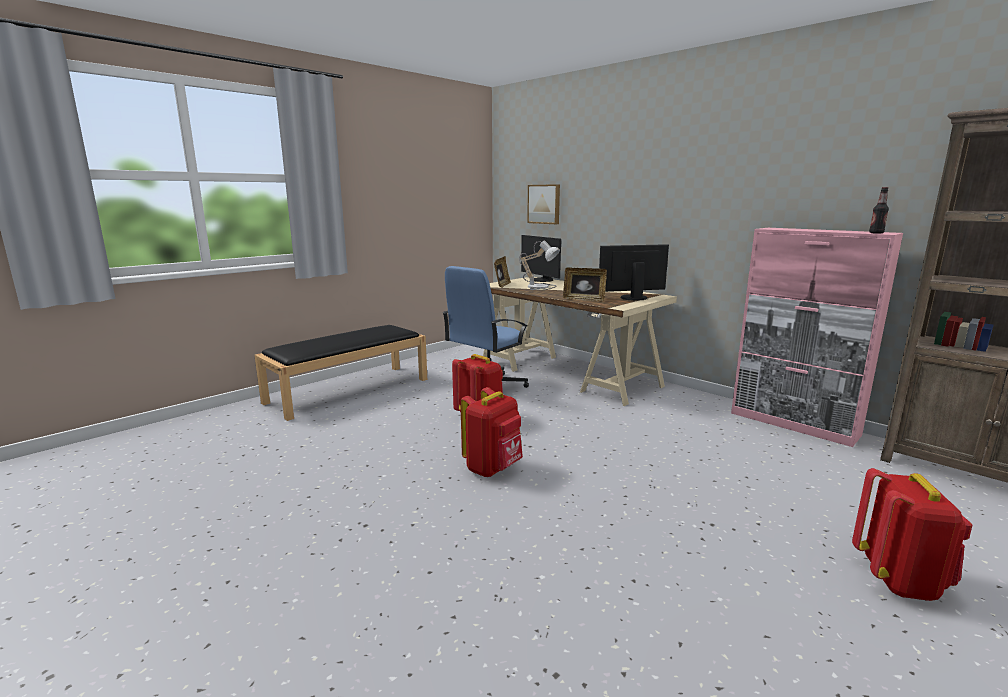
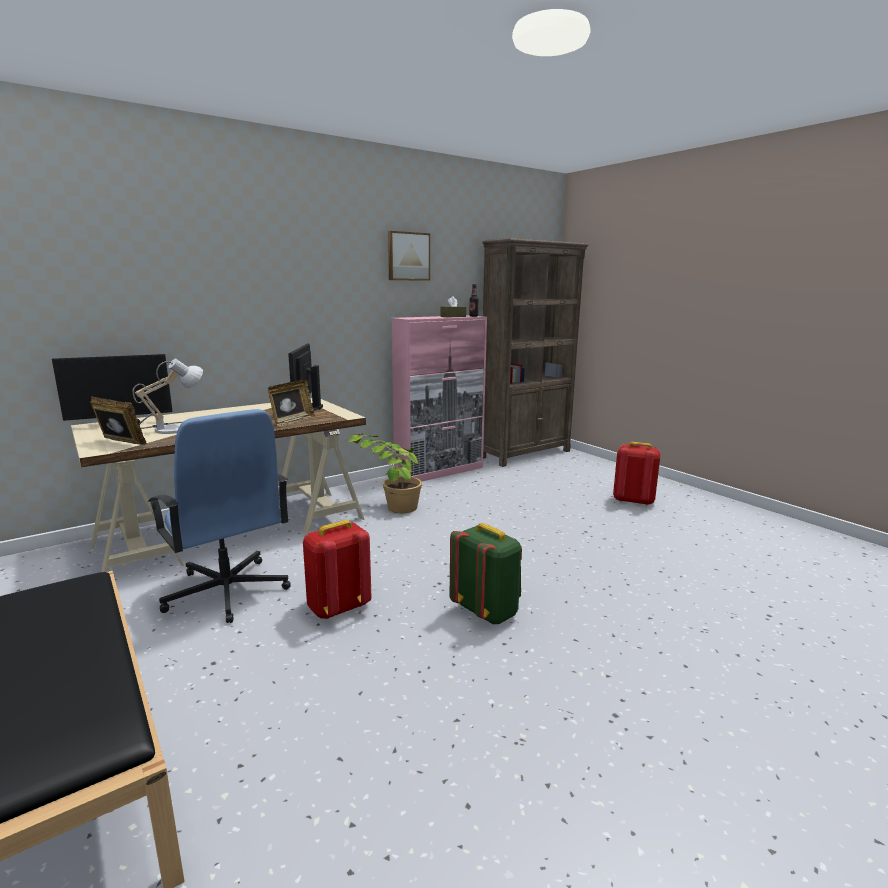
camera: 80 degrees left, 0 degrees up
red backpack [460,387,523,477] -> green backpack [450,523,522,625]
picture [527,184,560,224] -> picture moved to [388,231,430,281]
none -> potted plant [348,433,422,513]
none -> brown tissue box [441,296,466,318]

